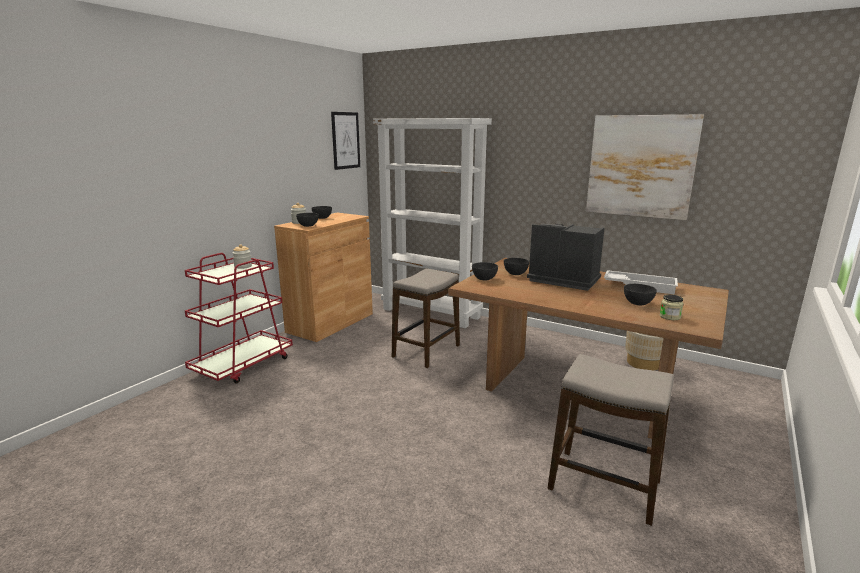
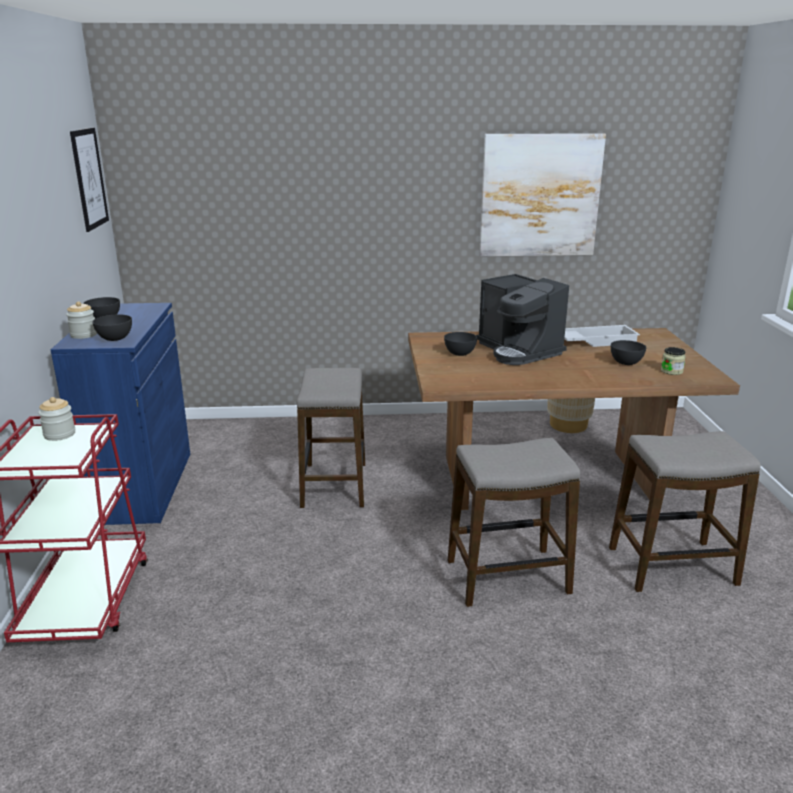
camera: 35 degrees left, 5 degrees up
brown cabinet [274,213,373,342] -> blue cabinet [51,303,190,525]
white bookcase [373,118,492,328] -> none
grey bowl [472,262,498,280] -> none
coffee machine [527,224,605,291] -> coffee machine turned 120 degrees counterclockwise [476,274,569,365]
none -> stool [448,438,580,607]

